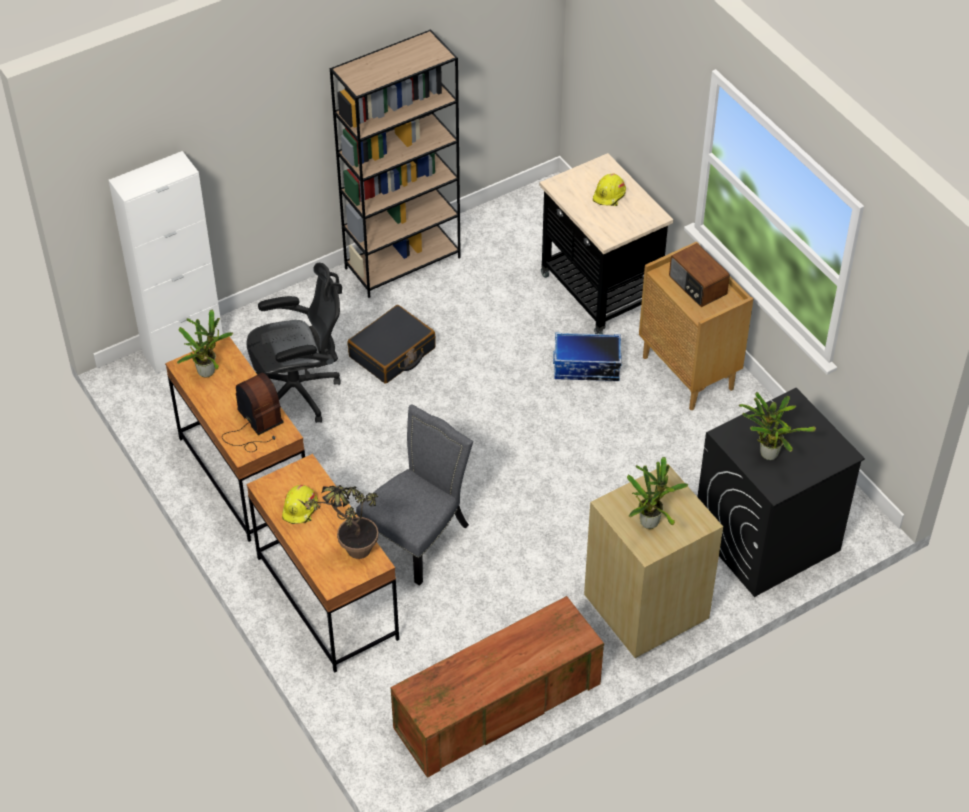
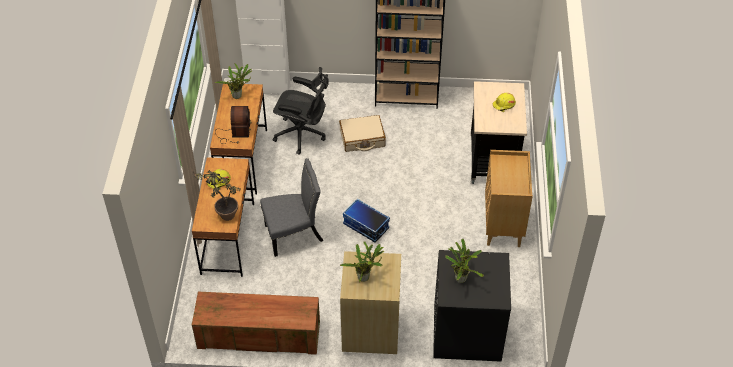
camera: 35 degrees right, 0 degrees up
black suitcase [347,305,436,384] -> beige suitcase [339,115,386,152]
storage box [553,333,622,381] -> storage box moved to [343,199,390,243]
radio [669,243,730,307] -> none

